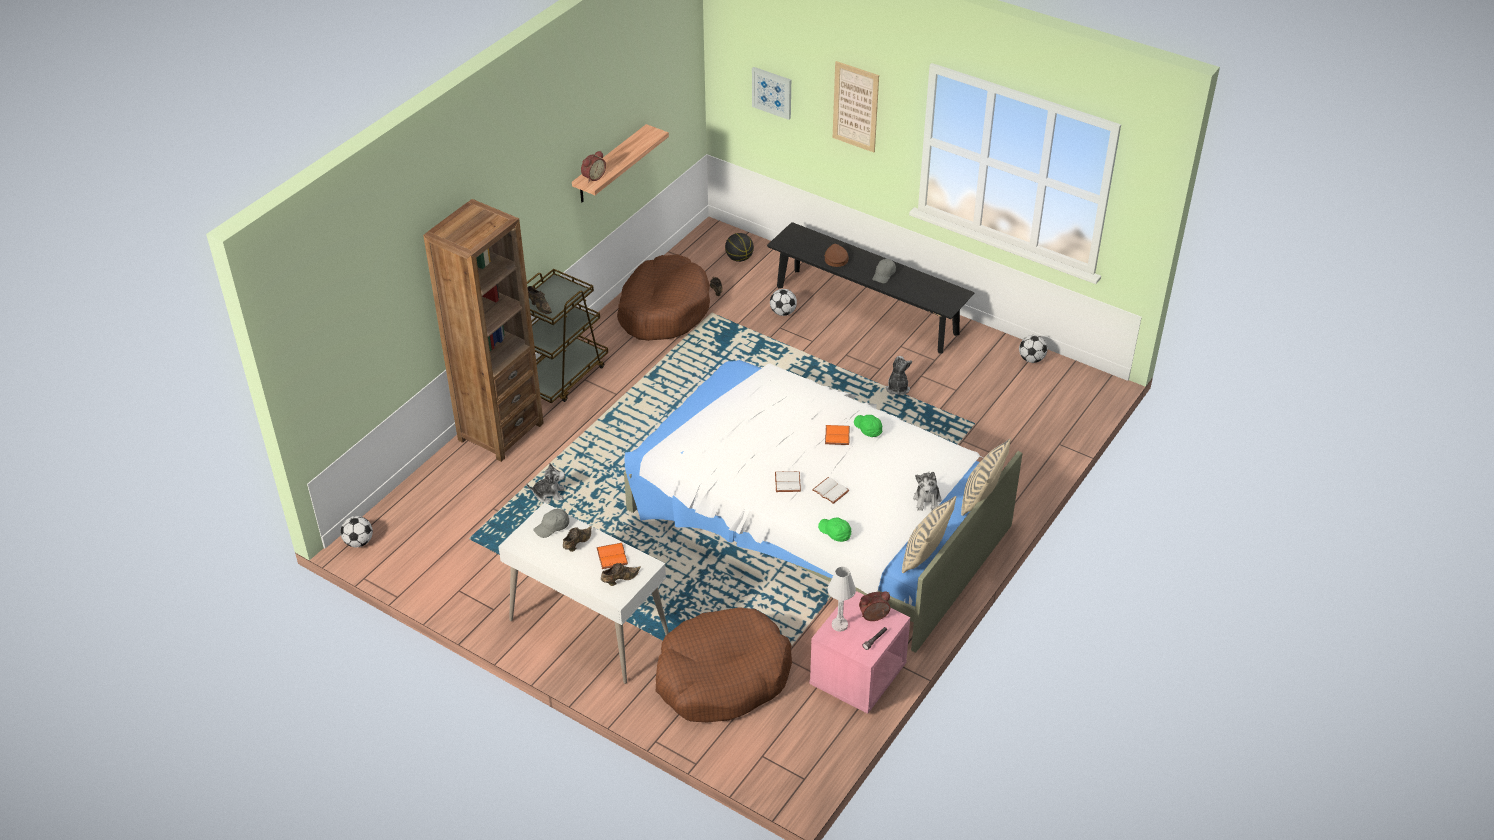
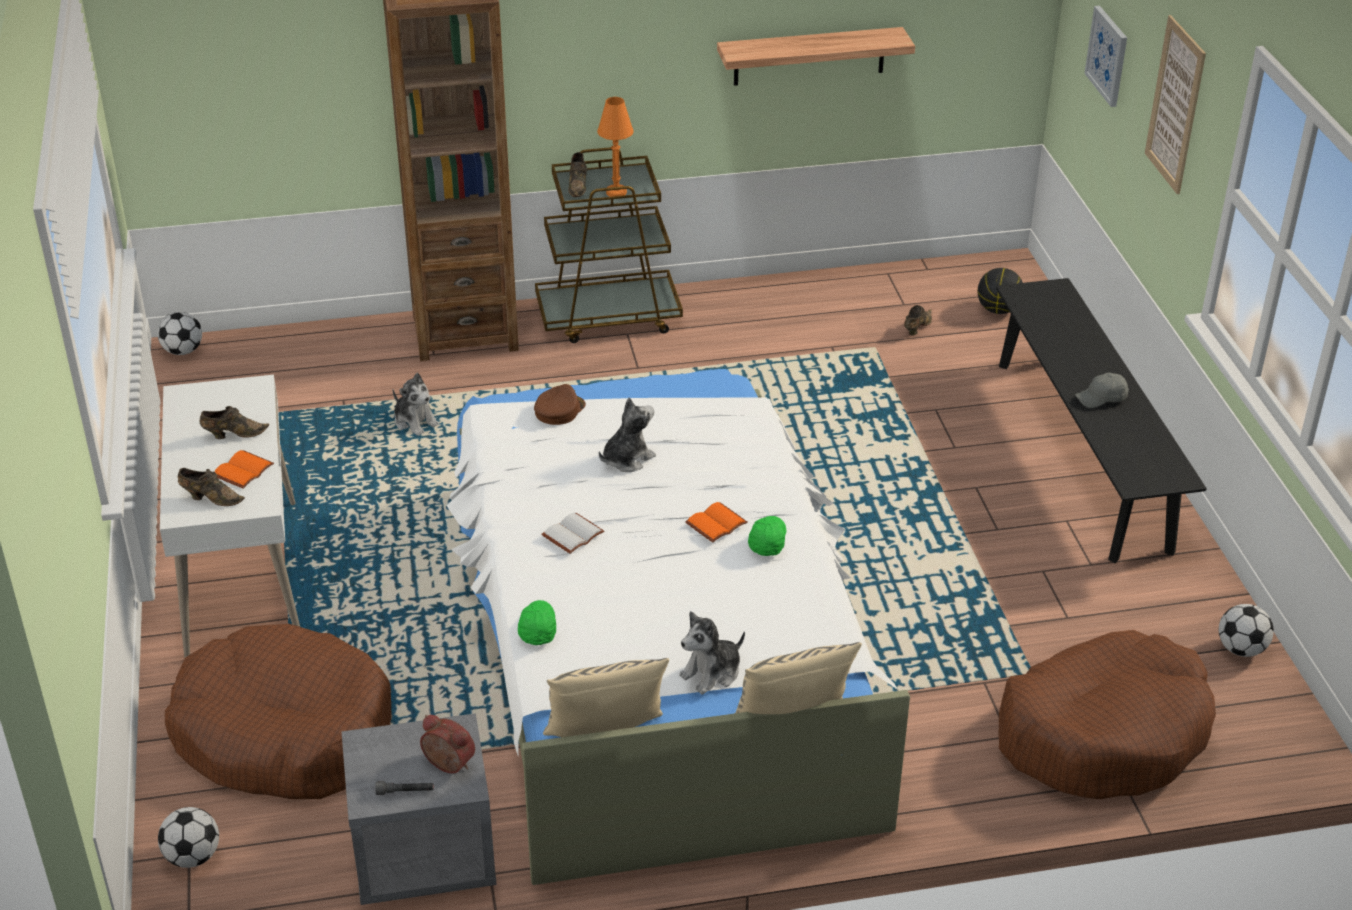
camera: 45 degrees right, 5 degrees down
grey cap [533,509,569,538] -> none
alarm clock [581,151,606,183] -> none
brown dog bed [617,254,710,341] -> brown dog bed moved to [999,630,1216,799]
football [770,289,797,316] -> football moved to [158,807,219,868]
pink nightstand [810,591,910,714] -> grey nightstand [342,713,497,905]
white book [812,477,850,504] -> none
brown cap [824,244,849,267] -> brown cap moved to [534,384,586,425]
white table lamp [827,567,856,632] -> none
plush toy [886,356,912,395] -> plush toy moved to [599,397,656,472]
none -> orange table lamp [597,97,634,197]

